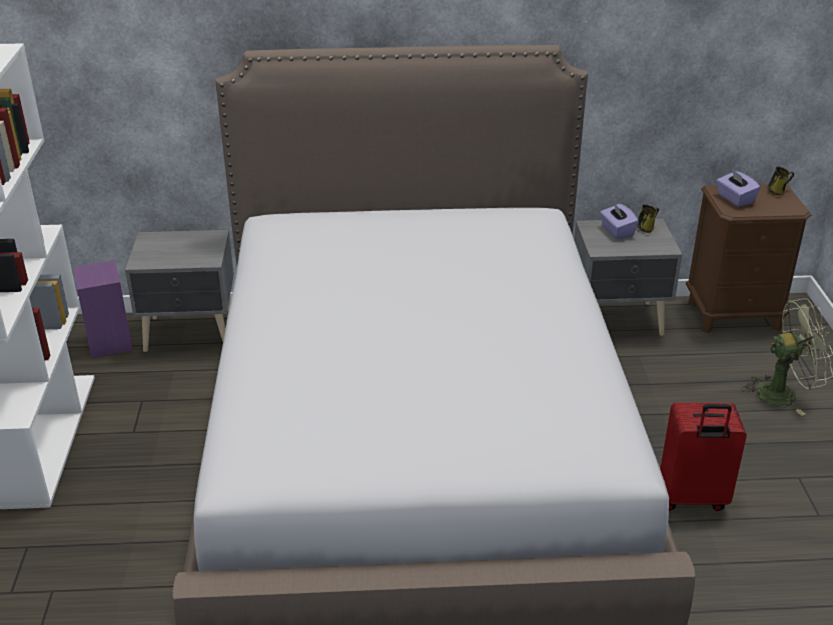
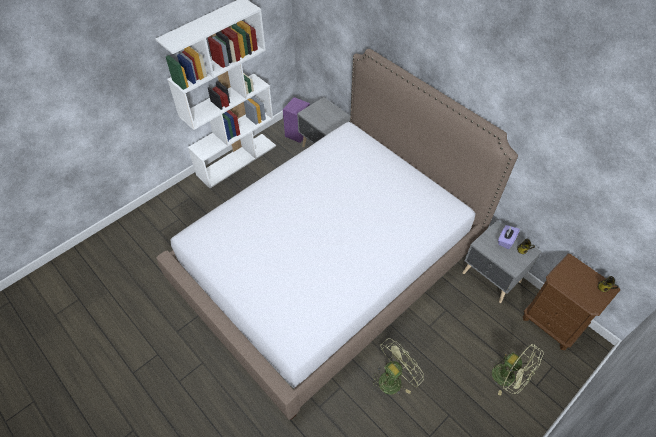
camera: 50 degrees right, 20 degrees up
red suitcase [660,402,747,511] -> green fan [372,338,424,394]
purple tissue box [717,169,760,207] -> none

